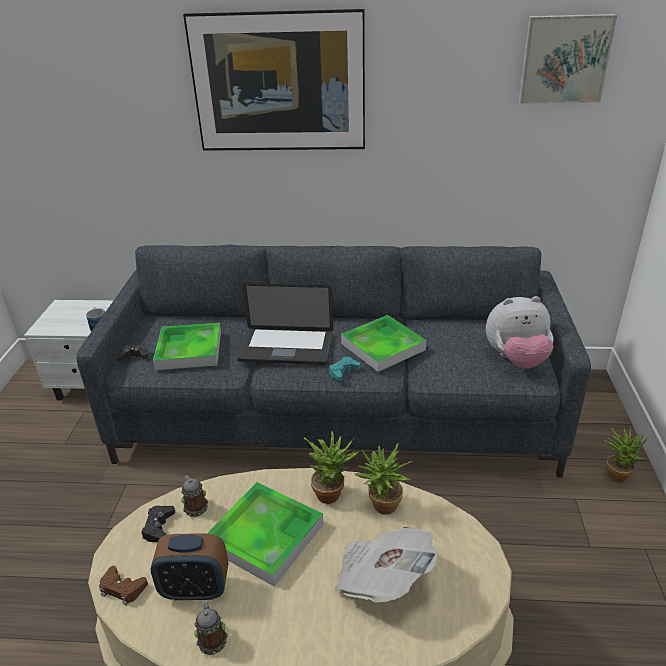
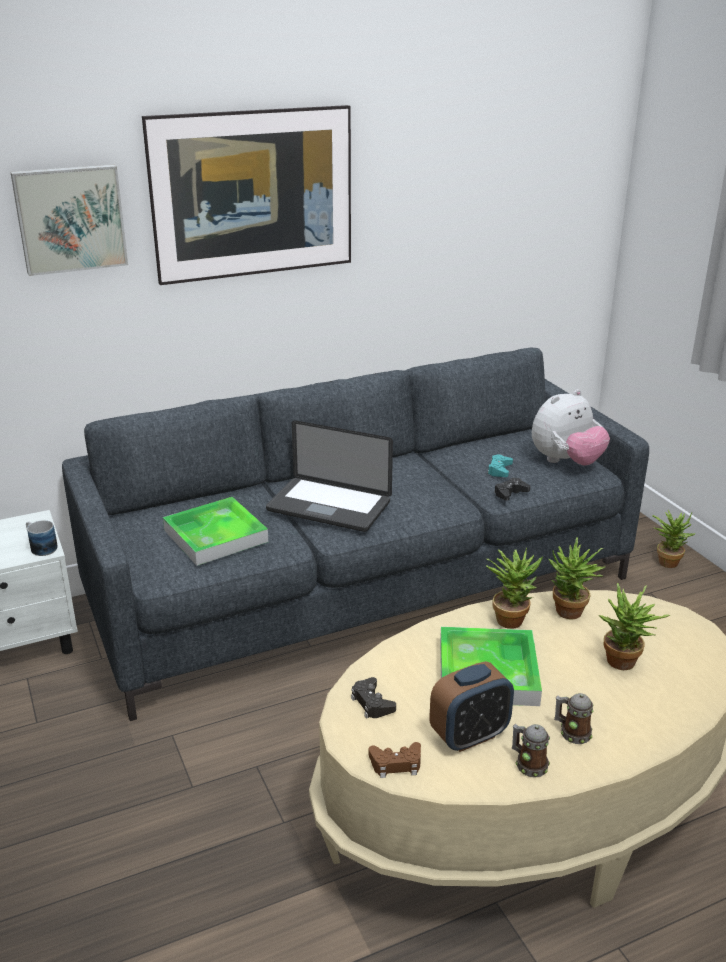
camera: 30 degrees left, 5 degrees down
black game controller [117,344,148,362] -> black game controller moved to [494,478,530,501]
mug [181,475,208,517] -> mug moved to [554,693,593,744]
laptop [237,283,333,365] -> laptop turned 45 degrees clockwise [266,420,393,532]
turquoise game controller [329,357,360,381] -> turquoise game controller moved to [487,455,513,477]
newspaper [335,526,437,603] -> potted plant [599,583,670,670]
tray [341,315,426,372] -> none
picture [519,14,617,104] -> picture moved to [11,164,128,276]

